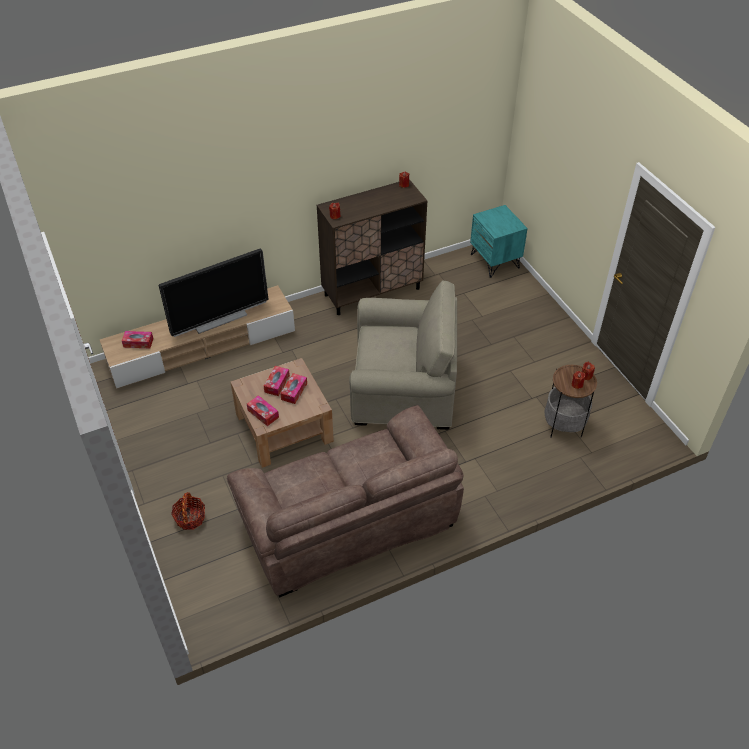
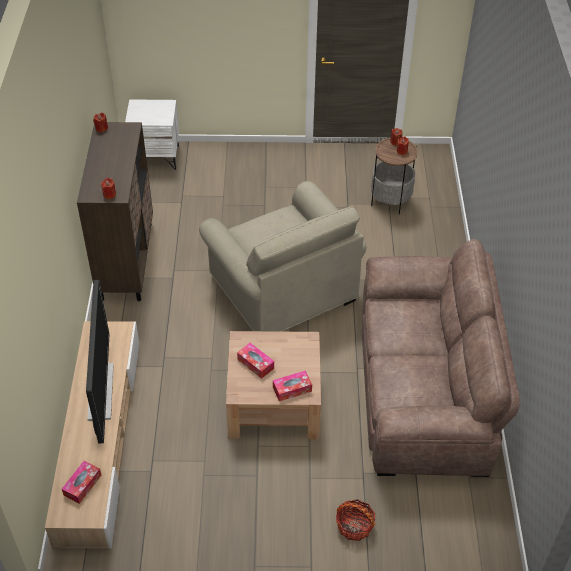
camera: 65 degrees left, 0 degrees up
tissue box [280,373,307,404] -> none
beige armchair [349,280,457,430] -> beige armchair turned 120 degrees clockwise [199,181,366,332]
turquoise nightstand [470,205,528,278] -> white nightstand [125,99,179,170]

